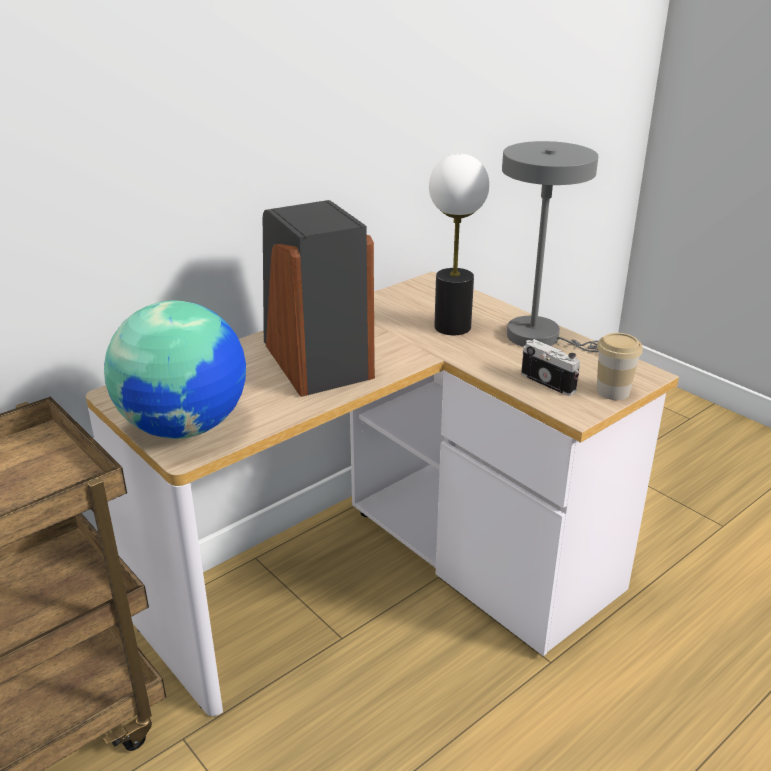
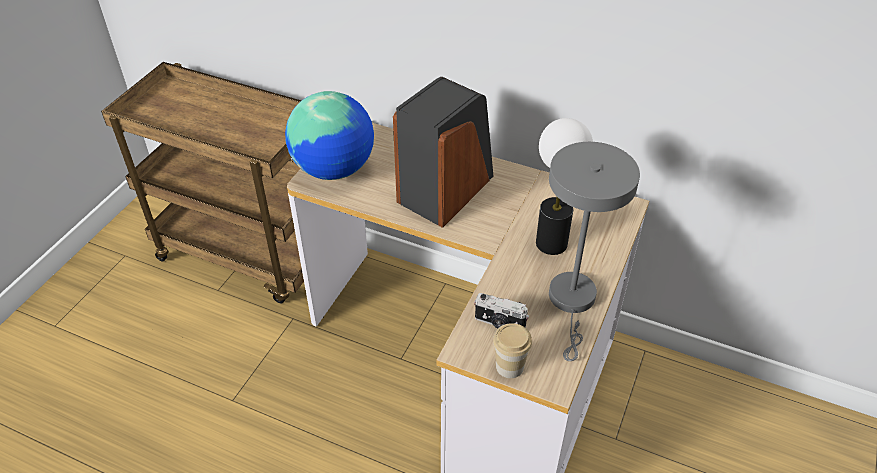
camera: 65 degrees right, 15 degrees up
camera [521,339,580,396] -> camera turned 90 degrees clockwise [474,293,529,328]

